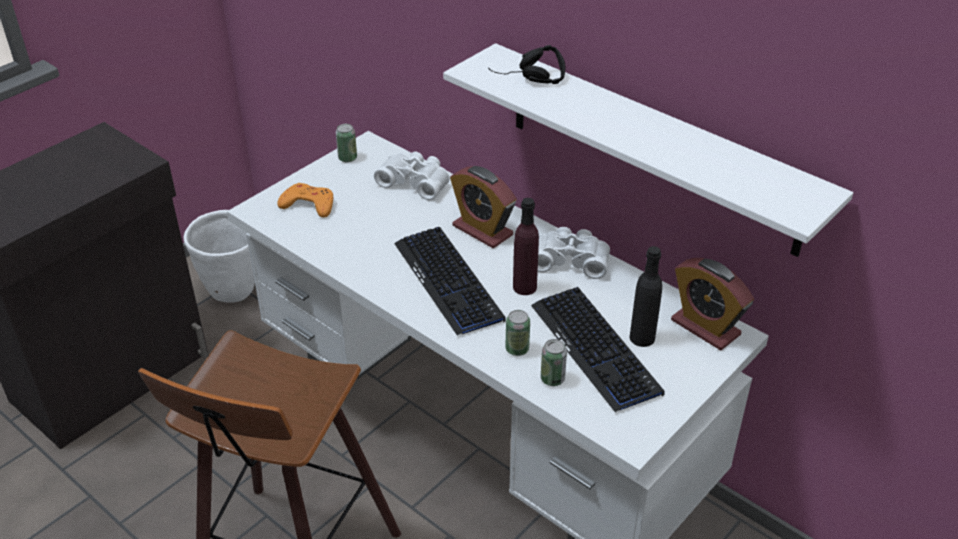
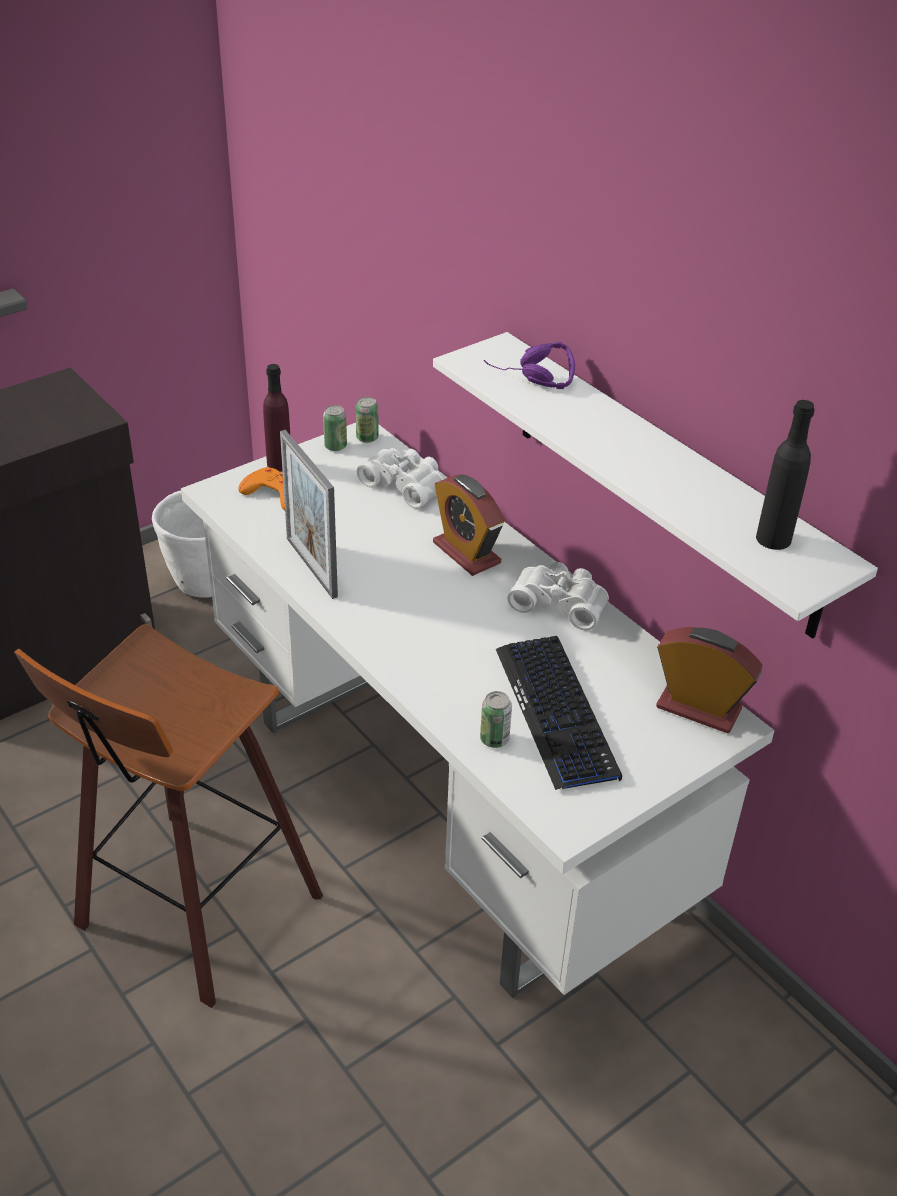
camera: 10 degrees right, 0 degrees up
keyboard [394,227,506,335] -> none
black headphones [488,45,565,84] -> purple headphones [484,342,575,389]
can [505,310,530,356] -> can moved to [356,397,379,443]
purple bottle [513,198,539,295] -> purple bottle moved to [263,364,290,472]
black bottle [630,246,662,347] -> black bottle moved to [756,400,815,550]
alarm clock [671,258,754,350] -> alarm clock turned 150 degrees clockwise [656,627,763,733]
none -> picture frame [280,430,338,599]

